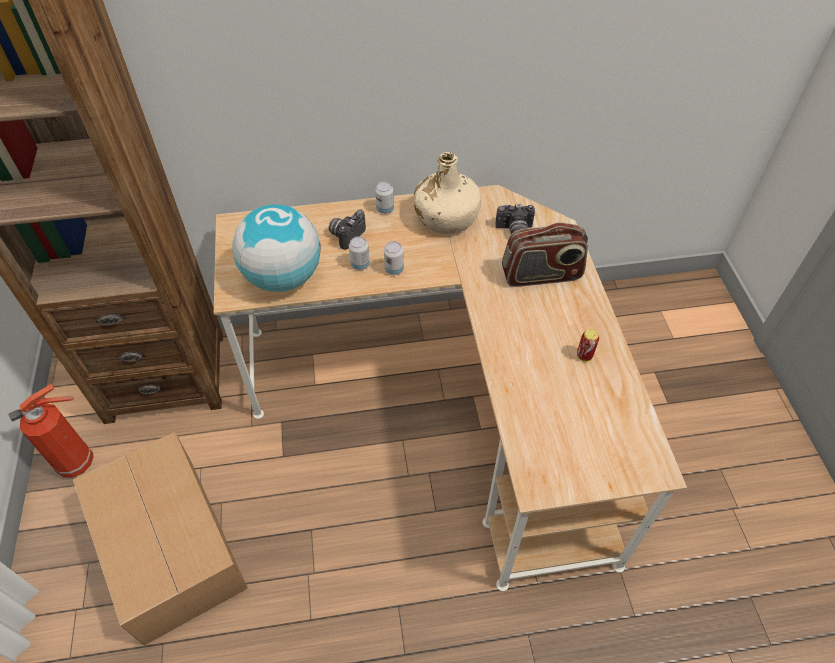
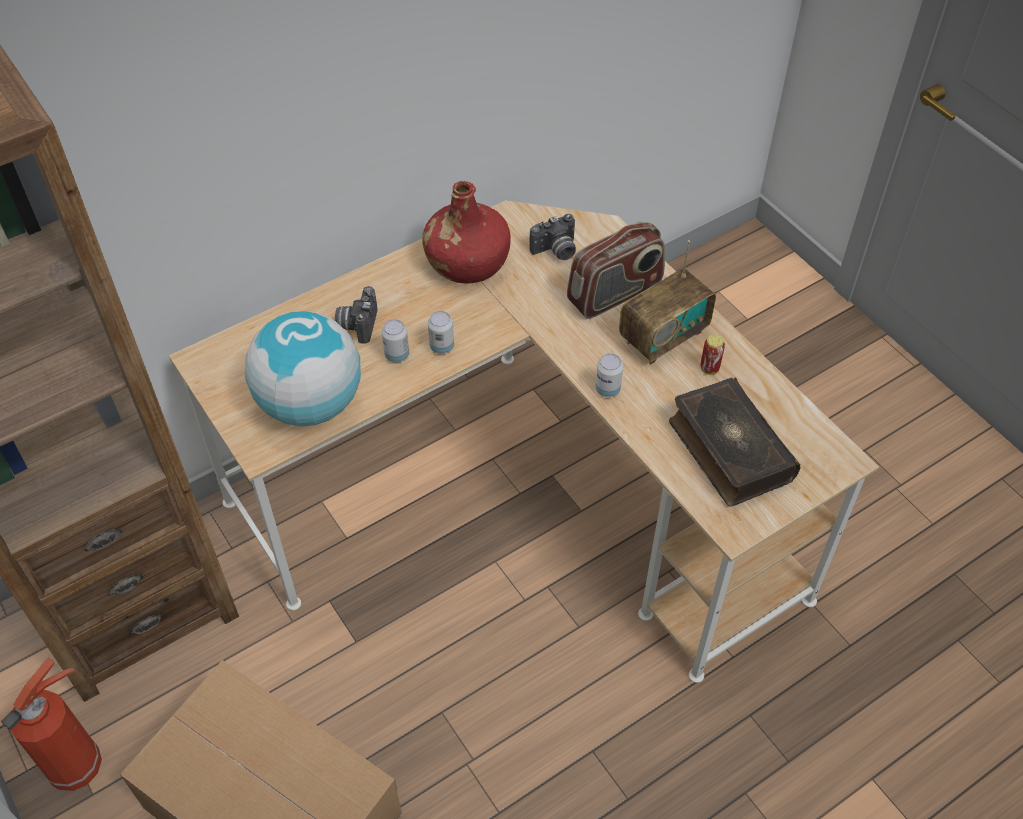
camera: 25 degrees left, 0 degrees up
can [375,181,394,214] -> can moved to [595,354,623,397]
beige bottle [413,152,481,234] -> red bottle [422,181,511,283]
none -> radio [619,240,716,365]
none -> book [669,377,800,507]

